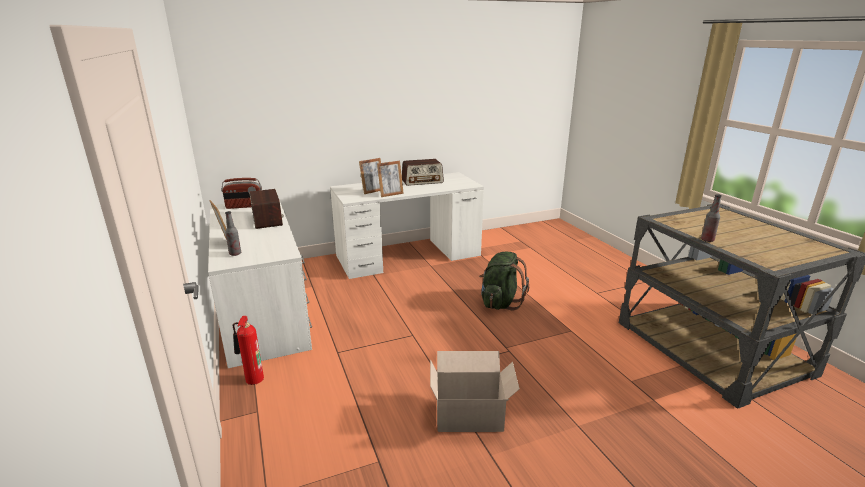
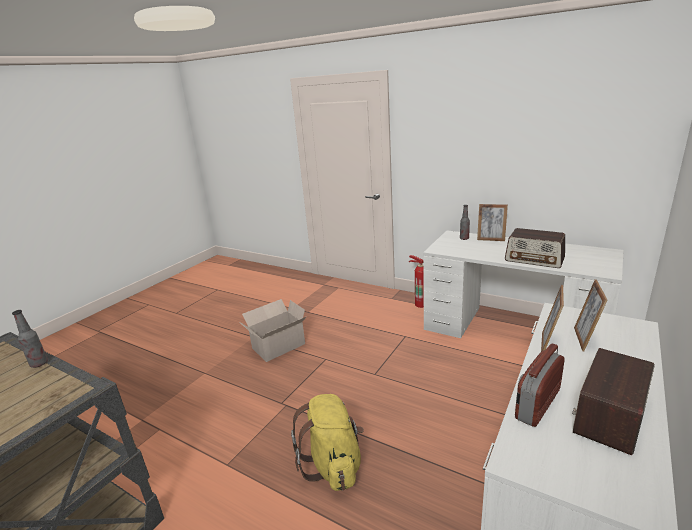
camera: 145 degrees right, 0 degrees up
radio [221,178,262,209] -> radio moved to [515,344,565,427]
green backpack [479,252,529,310] -> yellow backpack [291,394,364,491]

